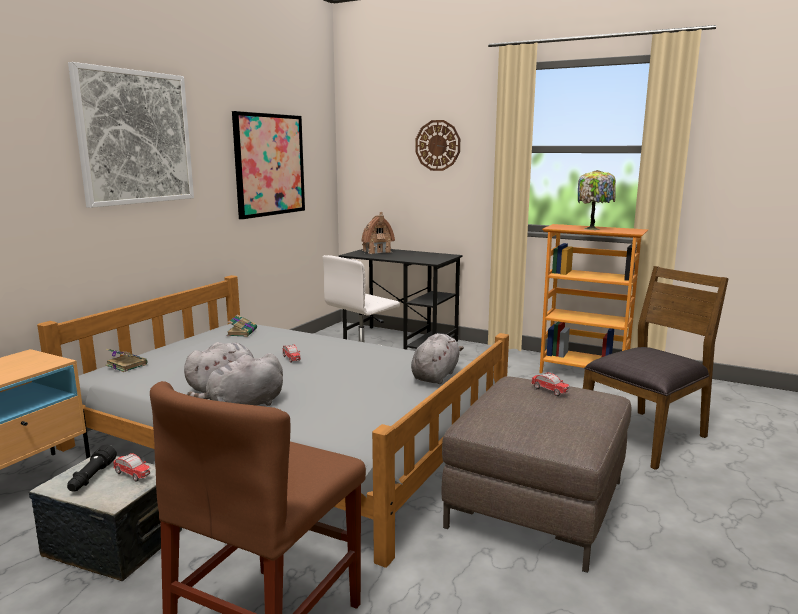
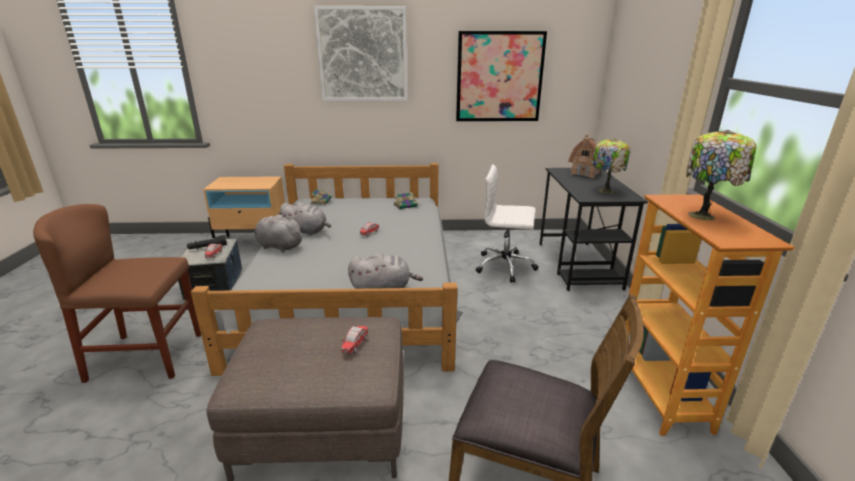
camera: 60 degrees right, 10 degrees up
wall clock [415,120,460,171] -> none
none -> table lamp [591,139,630,194]

